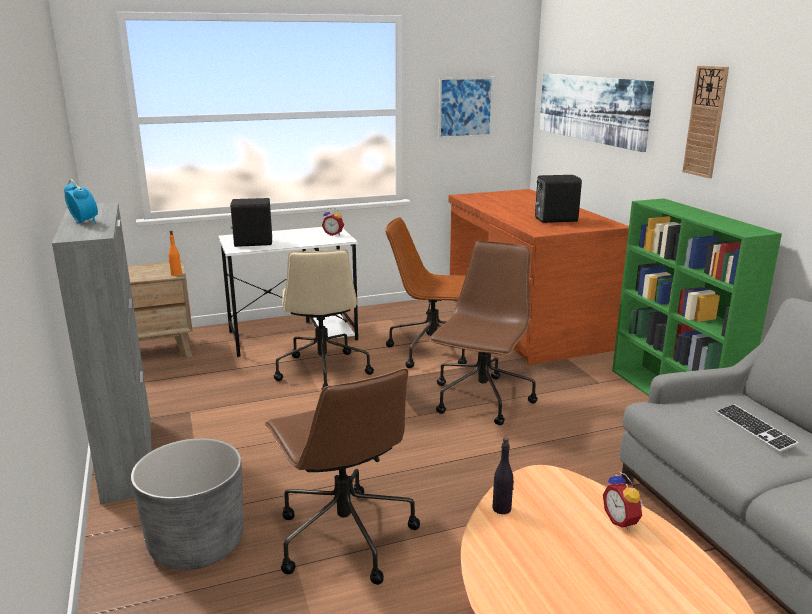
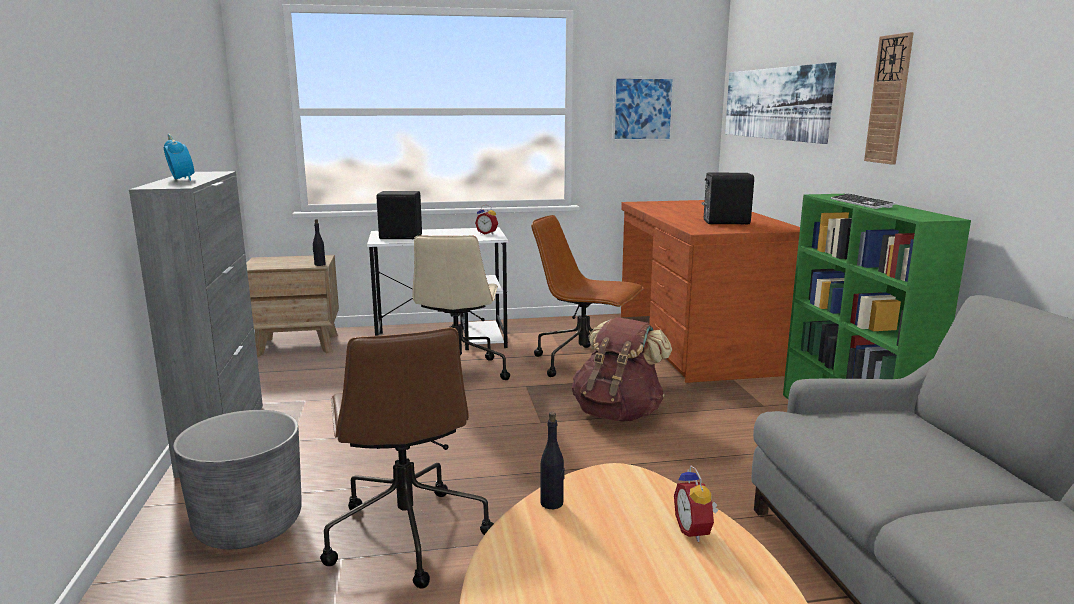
camera: 10 degrees right, 5 degrees down
orange bottle [168,231,182,276] -> black bottle [313,219,326,266]
brown office chair [429,241,538,425] -> brown backpack [572,317,672,422]
keyboard [716,404,799,452] -> keyboard moved to [831,193,895,209]

